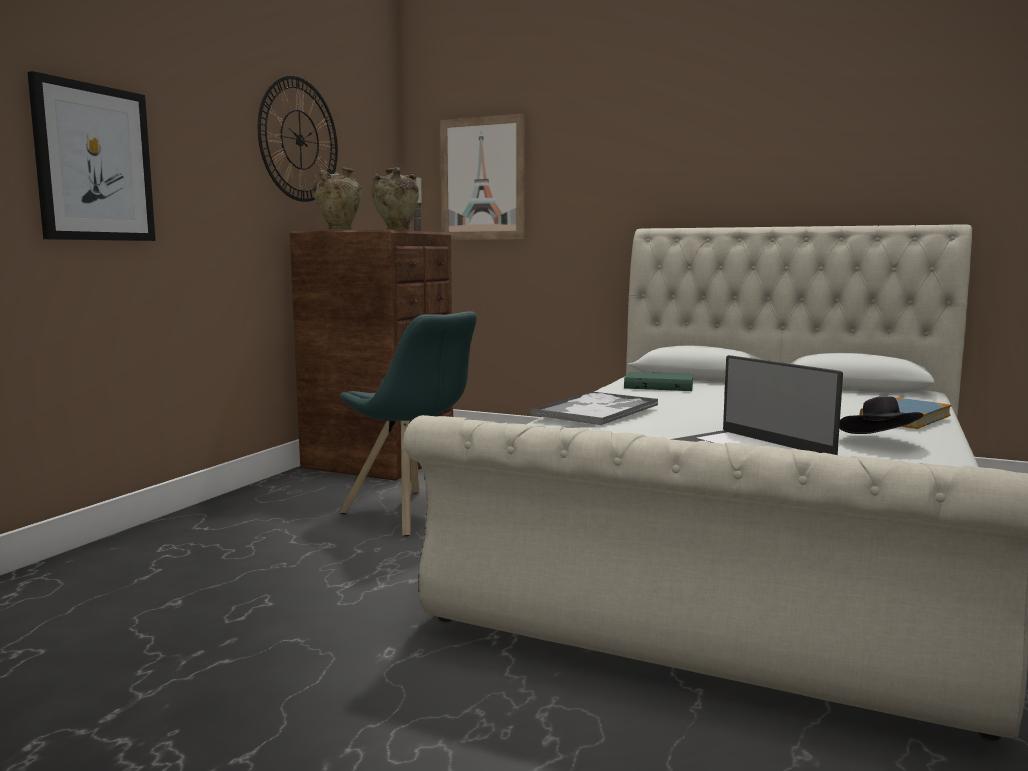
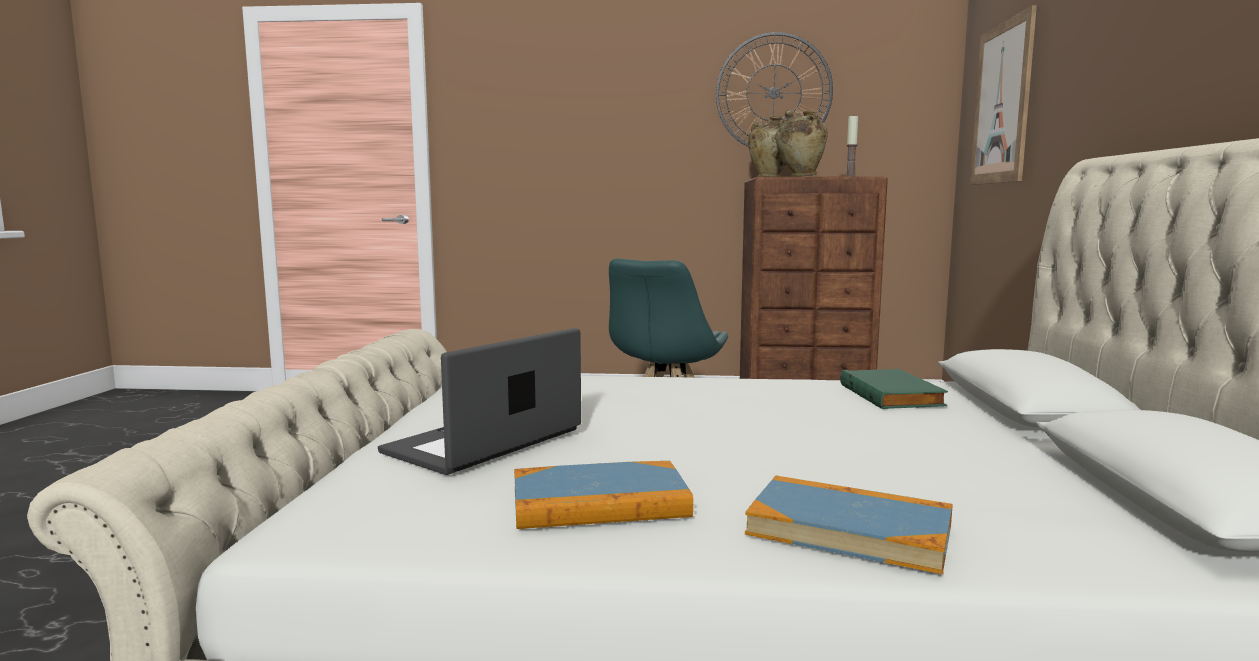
camera: 70 degrees right, 0 degrees up
picture [27,71,156,241] -> none
tray [530,391,658,425] -> none
black hat [839,396,924,434] -> book [514,461,693,529]

